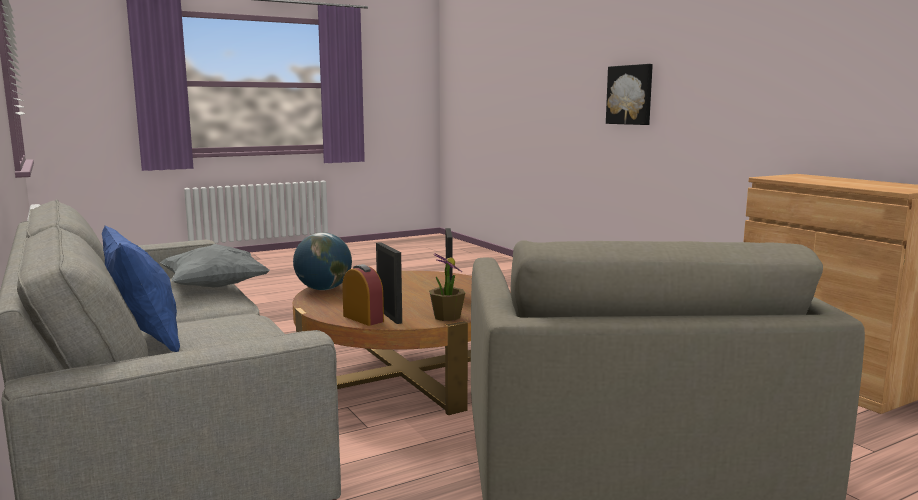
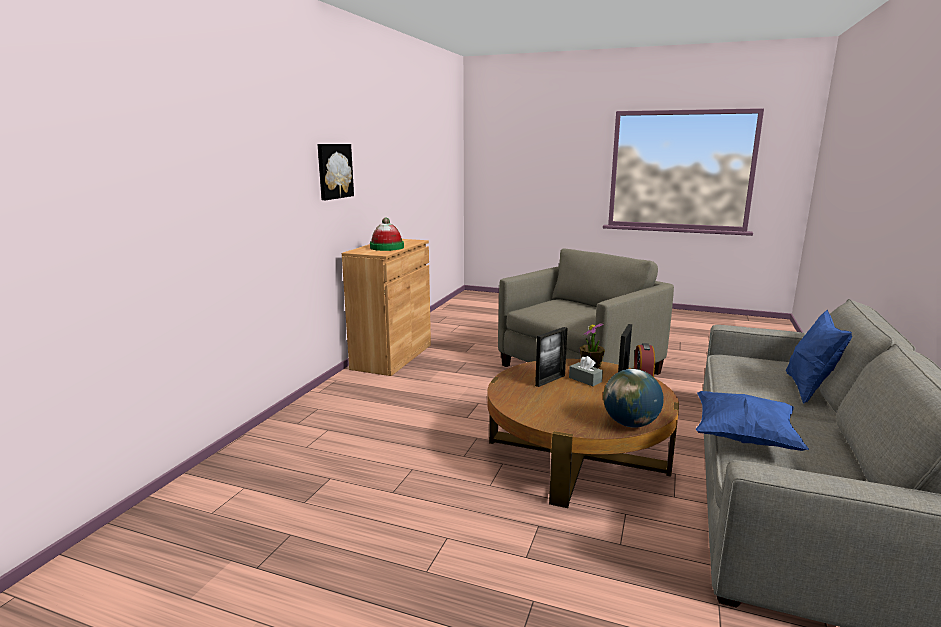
camera: 130 degrees left, 5 degrees up
grey pillow [160,244,270,288] -> blue pillow [696,391,809,451]
picture [606,64,653,125] -> picture moved to [318,144,354,200]
none -> hat [370,218,404,251]
none -> grey tissue box [569,356,603,386]

